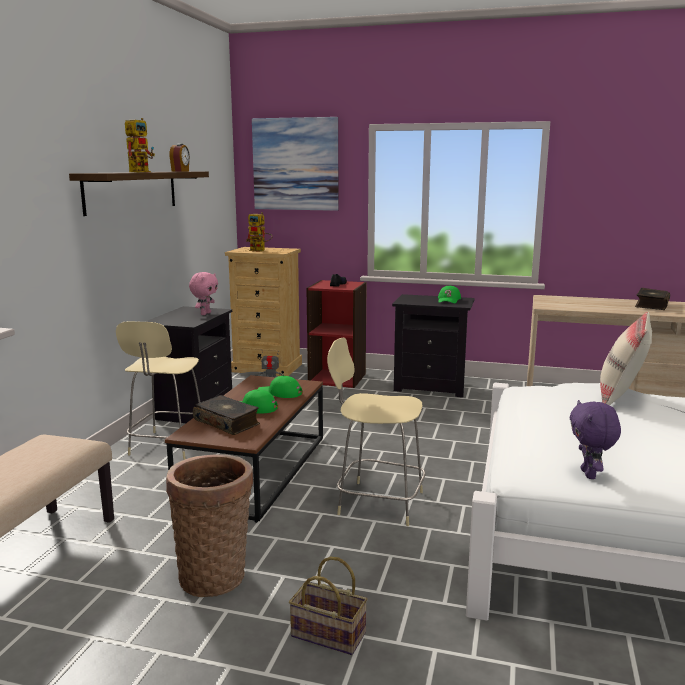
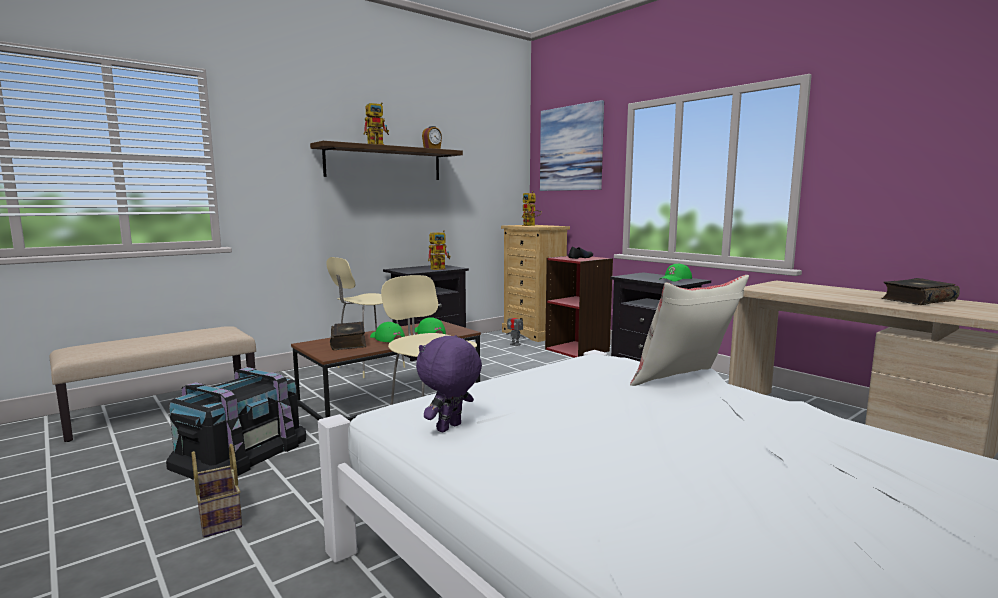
camera: 35 degrees right, 5 degrees down
basket [166,454,253,597] -> black storage box [166,367,306,480]
pink plush toy [189,272,218,315] -> toy robot [428,230,450,270]

